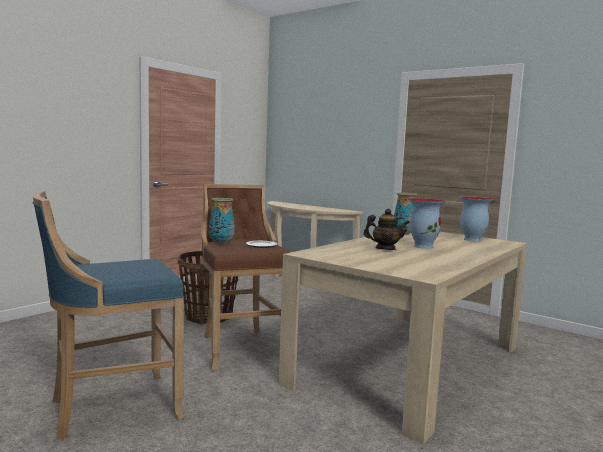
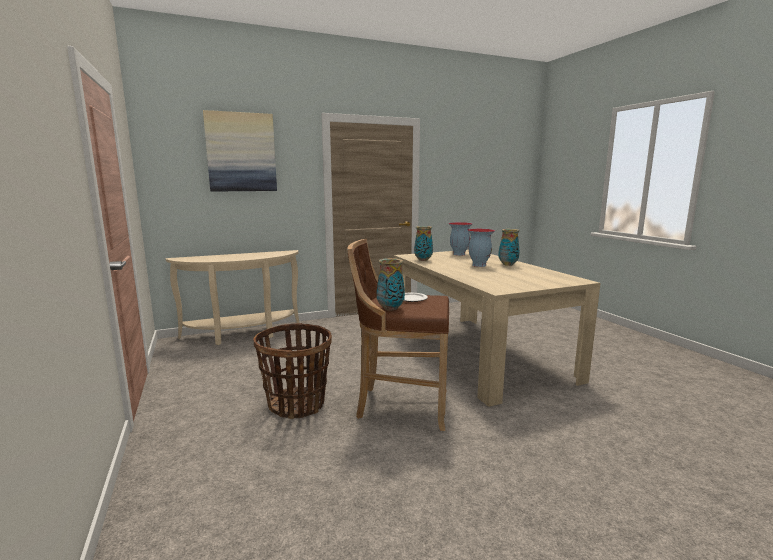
camera: 60 degrees left, 5 degrees up
blue stool [32,191,184,440] -> none
teapot [364,209,410,250] -> none
none -> picture [203,110,277,192]
none -> vase [498,229,520,266]

